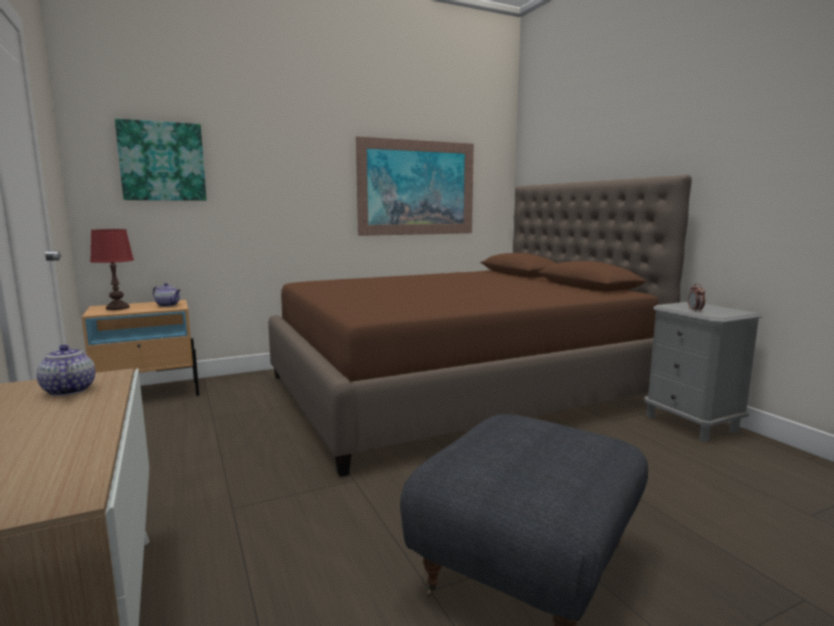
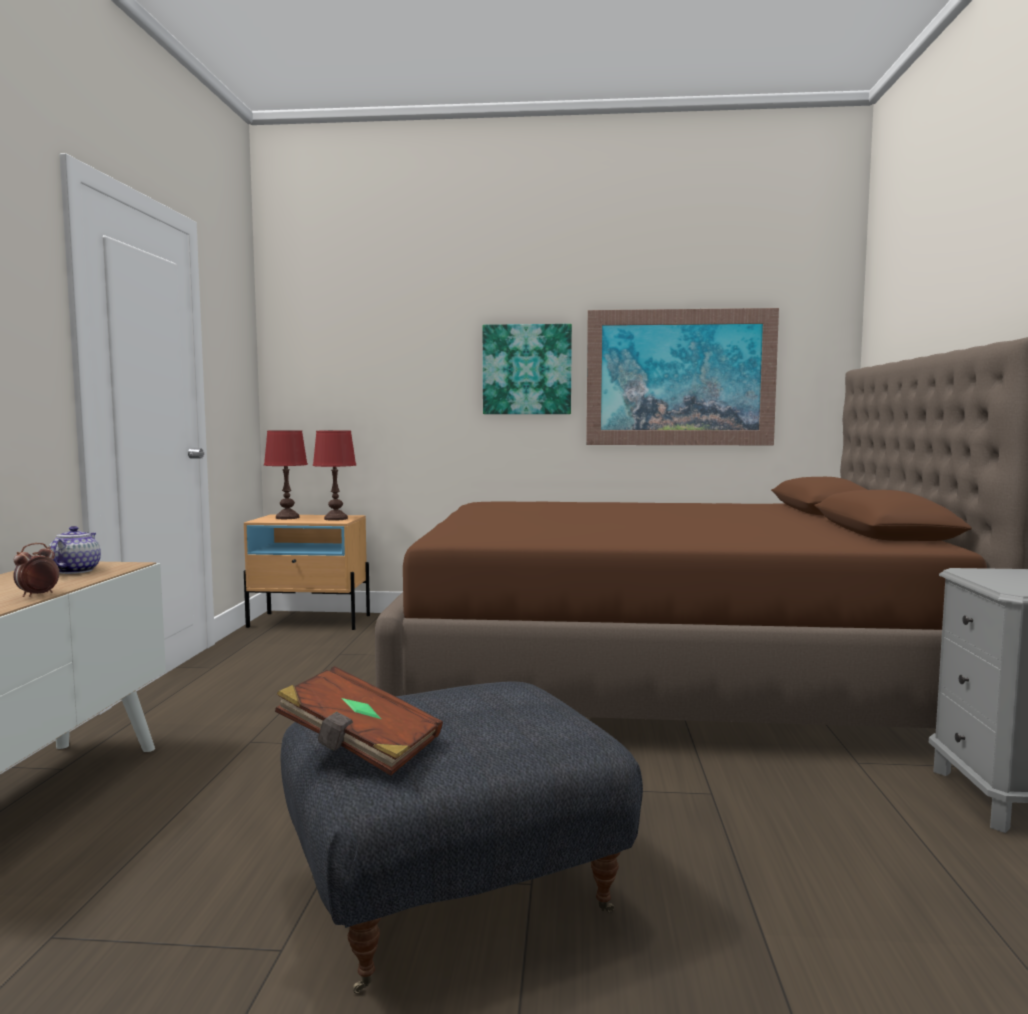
camera: 30 degrees right, 5 degrees down
picture [115,119,207,201] -> picture moved to [483,324,572,414]
teapot [153,283,181,307] -> red table lamp [313,430,356,521]
alarm clock [688,283,705,312] -> alarm clock moved to [13,543,59,597]
none -> brown book [275,666,443,776]

